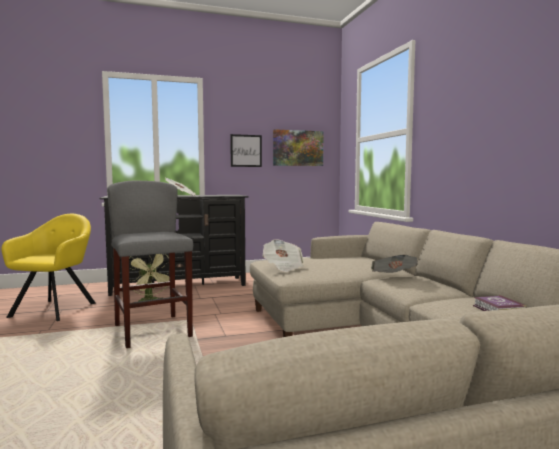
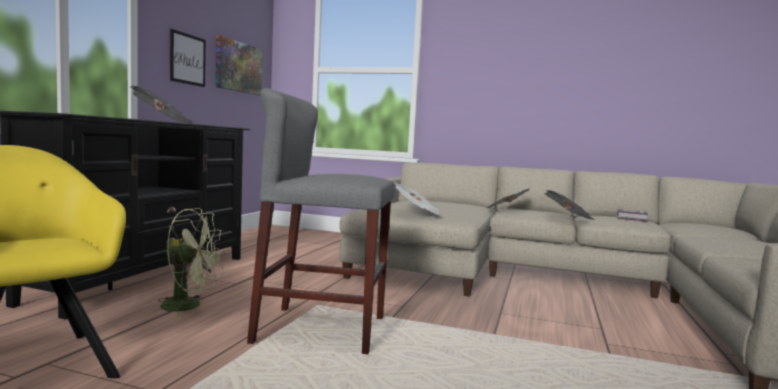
camera: 55 degrees left, 0 degrees up
none -> newspaper [545,190,595,220]

